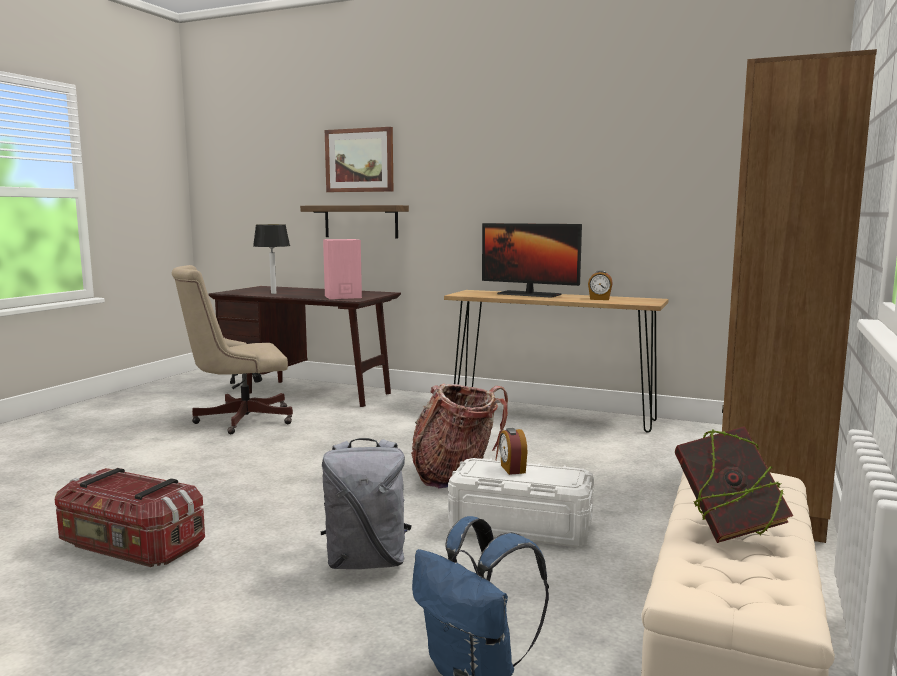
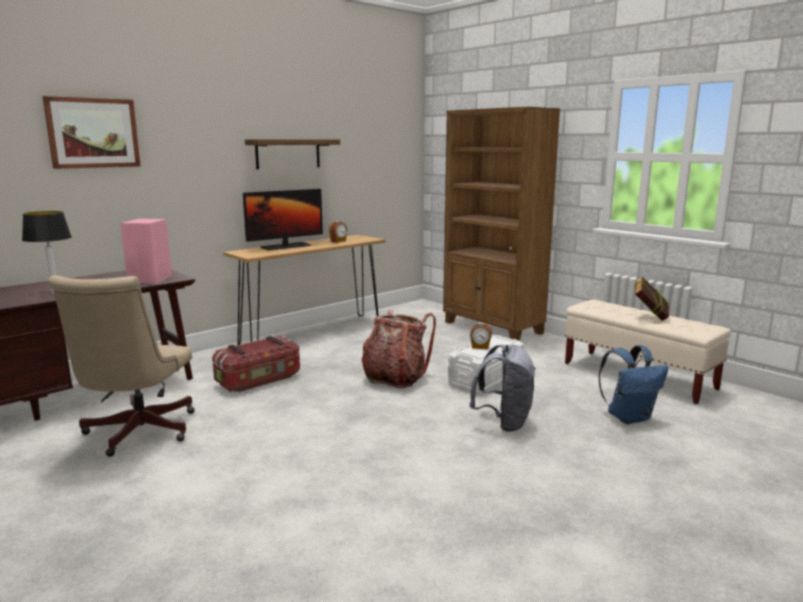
camera: 65 degrees left, 5 degrees up
storage box [55,468,205,567] -> storage box moved to [212,336,300,392]
shelf [300,205,409,238] -> shelf moved to [245,139,340,169]

